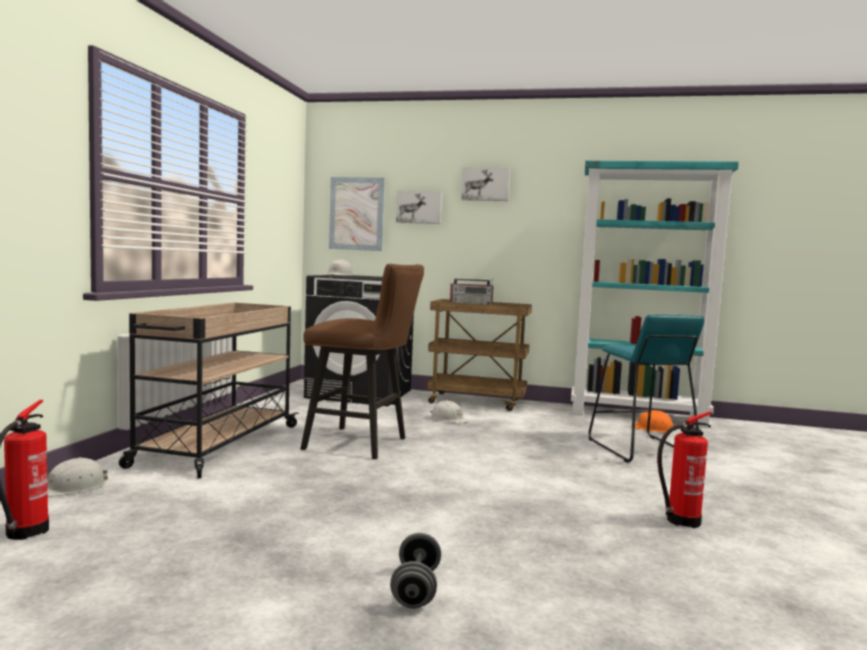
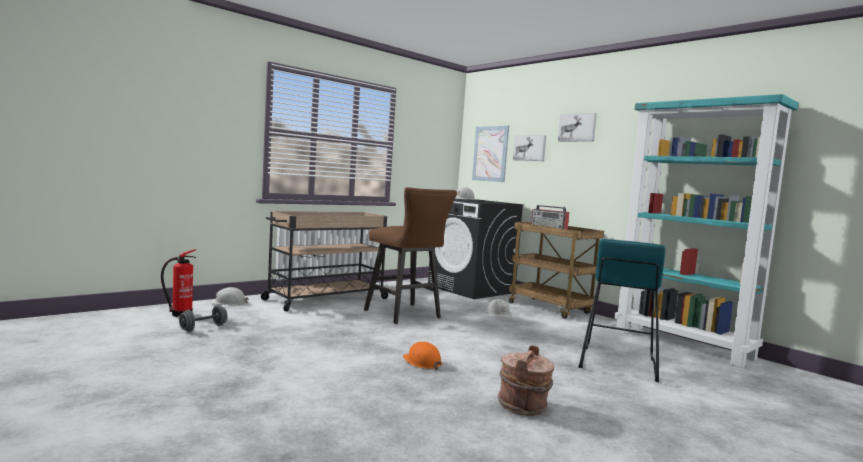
camera: 35 degrees right, 0 degrees up
grey dumbbell [390,533,441,609] -> grey dumbbell moved to [179,305,227,332]
orange hard hat [631,410,676,432] -> orange hard hat moved to [403,342,442,370]
fire extinguisher [657,411,712,528] -> brown bucket [498,345,554,416]

